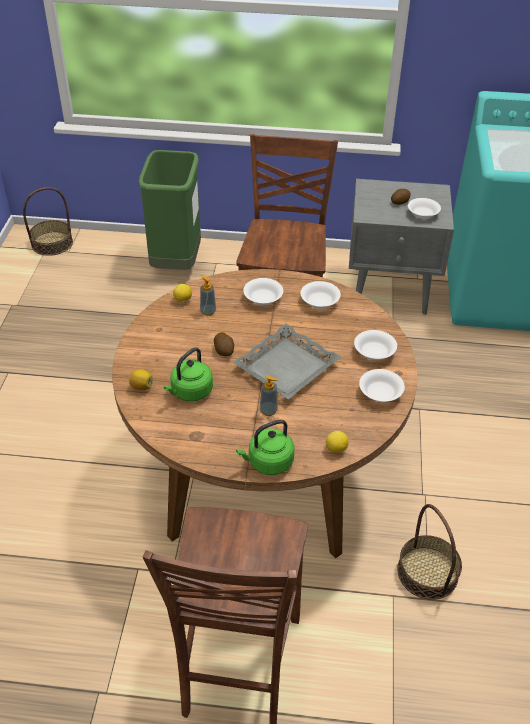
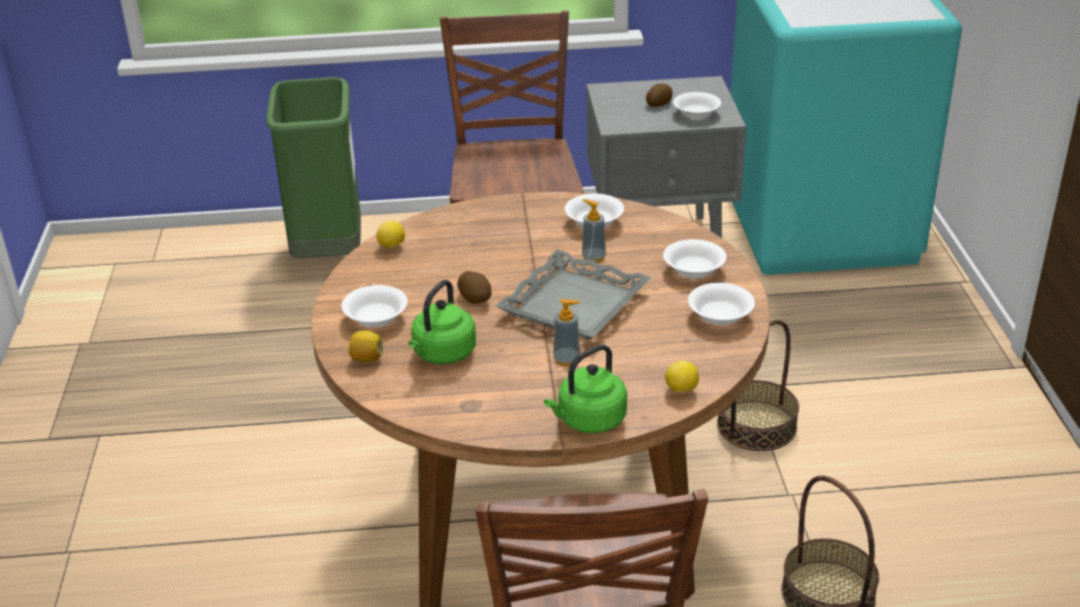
camera: 10 degrees left, 10 degrees down
basket [23,187,73,256] -> basket moved to [717,320,799,451]
soap dispenser [200,275,216,316] -> soap dispenser moved to [582,199,606,263]
white bowl [243,278,283,305] -> white bowl moved to [341,285,408,327]

